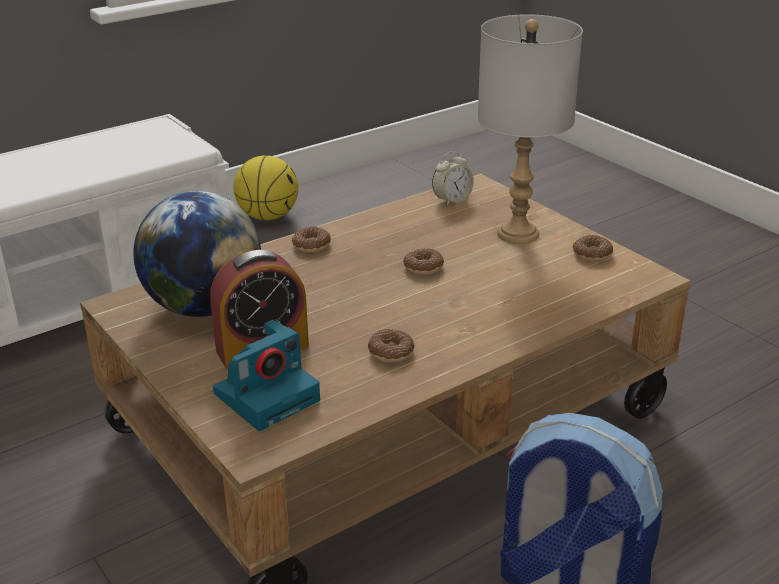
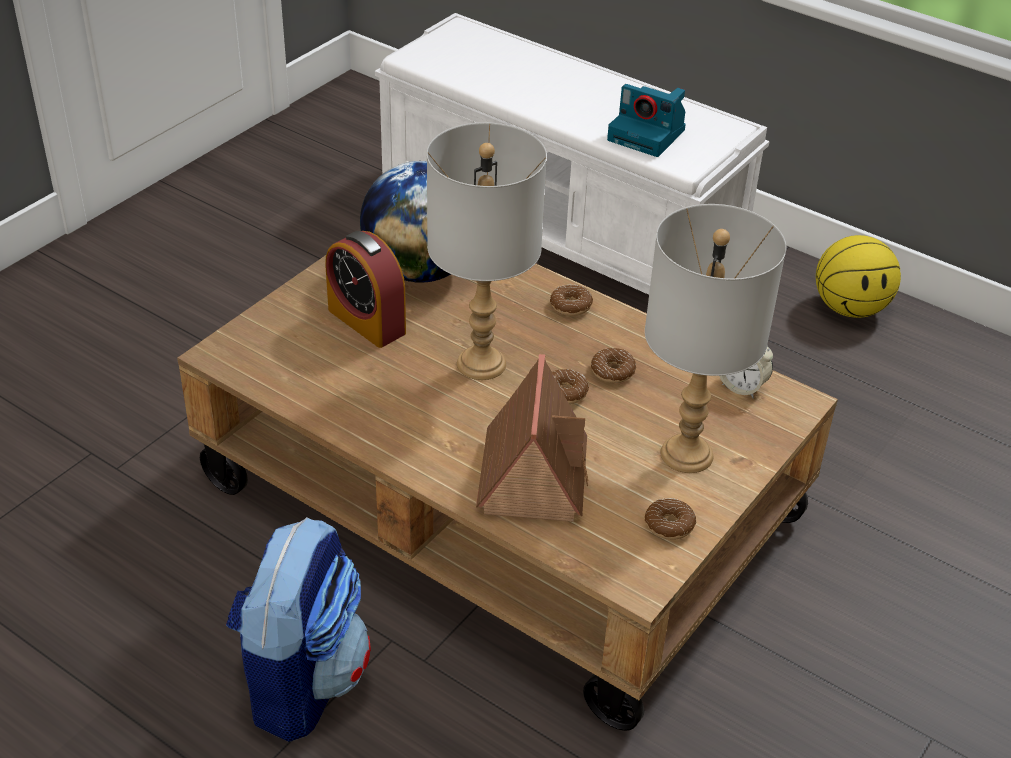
camera: 70 degrees right, 10 degrees up
camera [213,320,320,431] -> camera moved to [607,84,686,157]
donut [368,329,415,363] -> donut moved to [591,348,636,383]
none -> grey table lamp [427,122,547,380]
none -> toy house [476,354,588,522]

